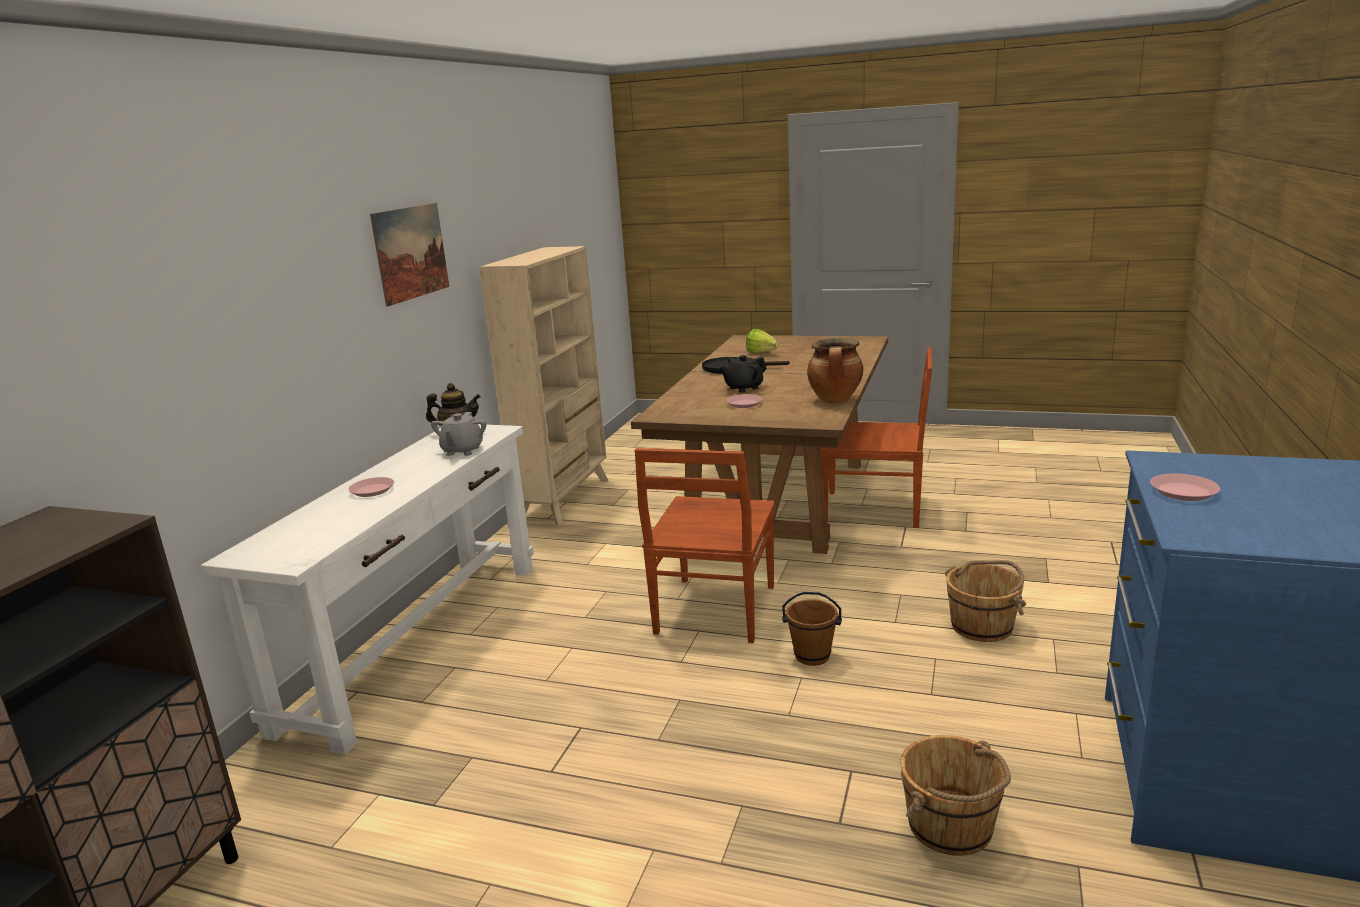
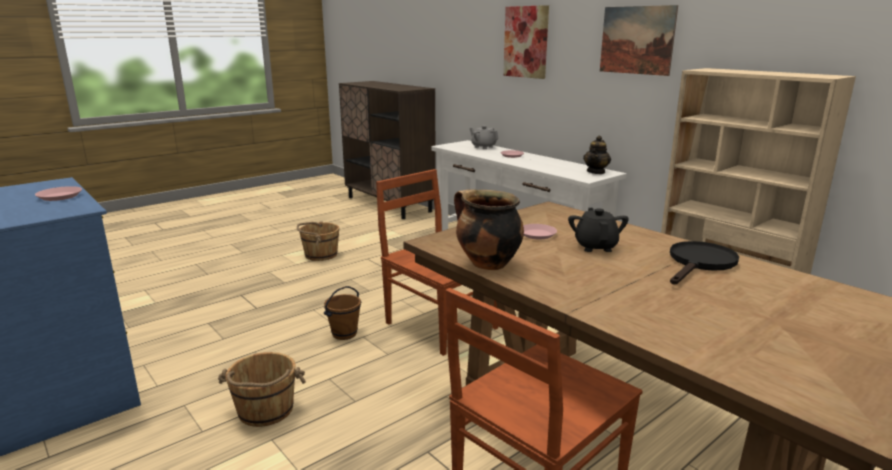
camera: 120 degrees right, 0 degrees up
grey teapot [431,412,487,456] -> grey teapot moved to [469,126,499,149]
lettuce [746,329,779,353] -> none
brown bucket [900,735,1011,856] -> brown bucket moved to [297,221,339,261]
none -> picture [503,5,549,79]

